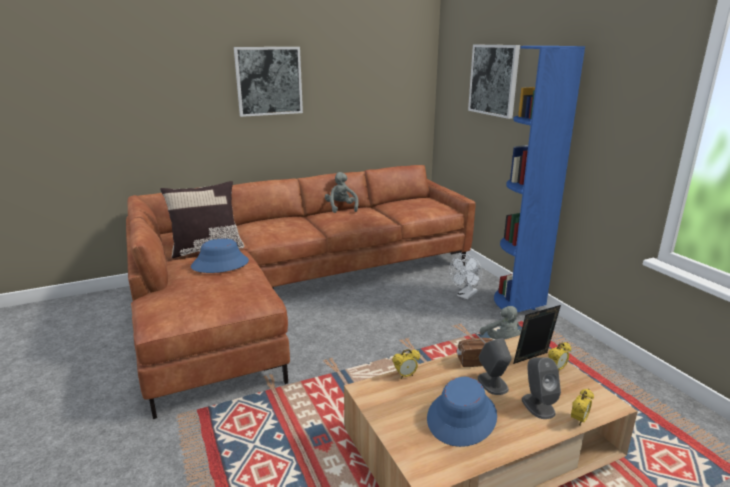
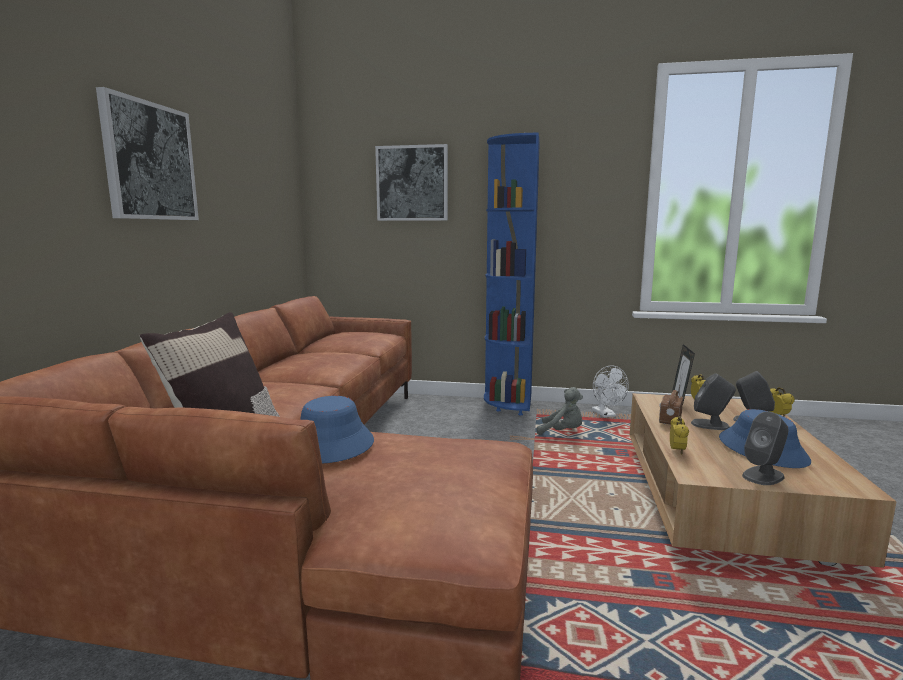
camera: 55 degrees left, 10 degrees down
grey plush toy [325,172,359,213] -> none
white fan [449,254,482,299] -> white fan moved to [592,365,629,418]
none -> grey speaker [742,412,788,485]

